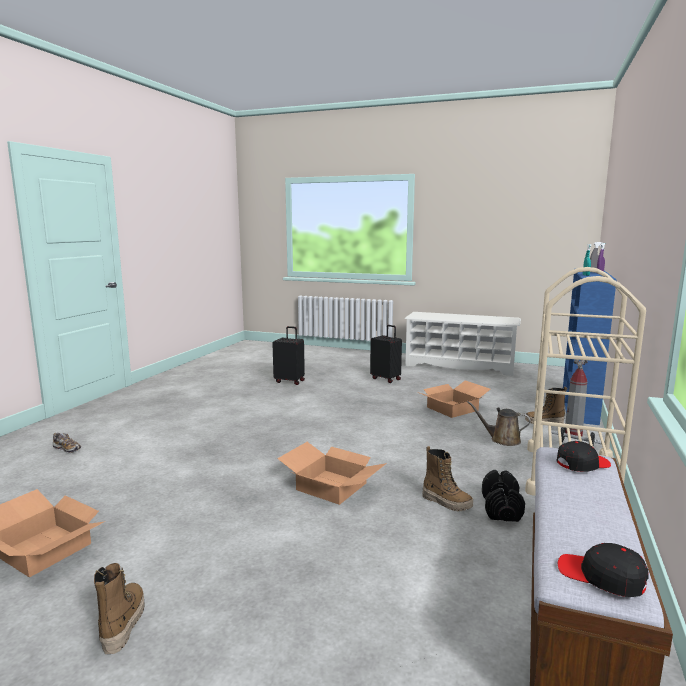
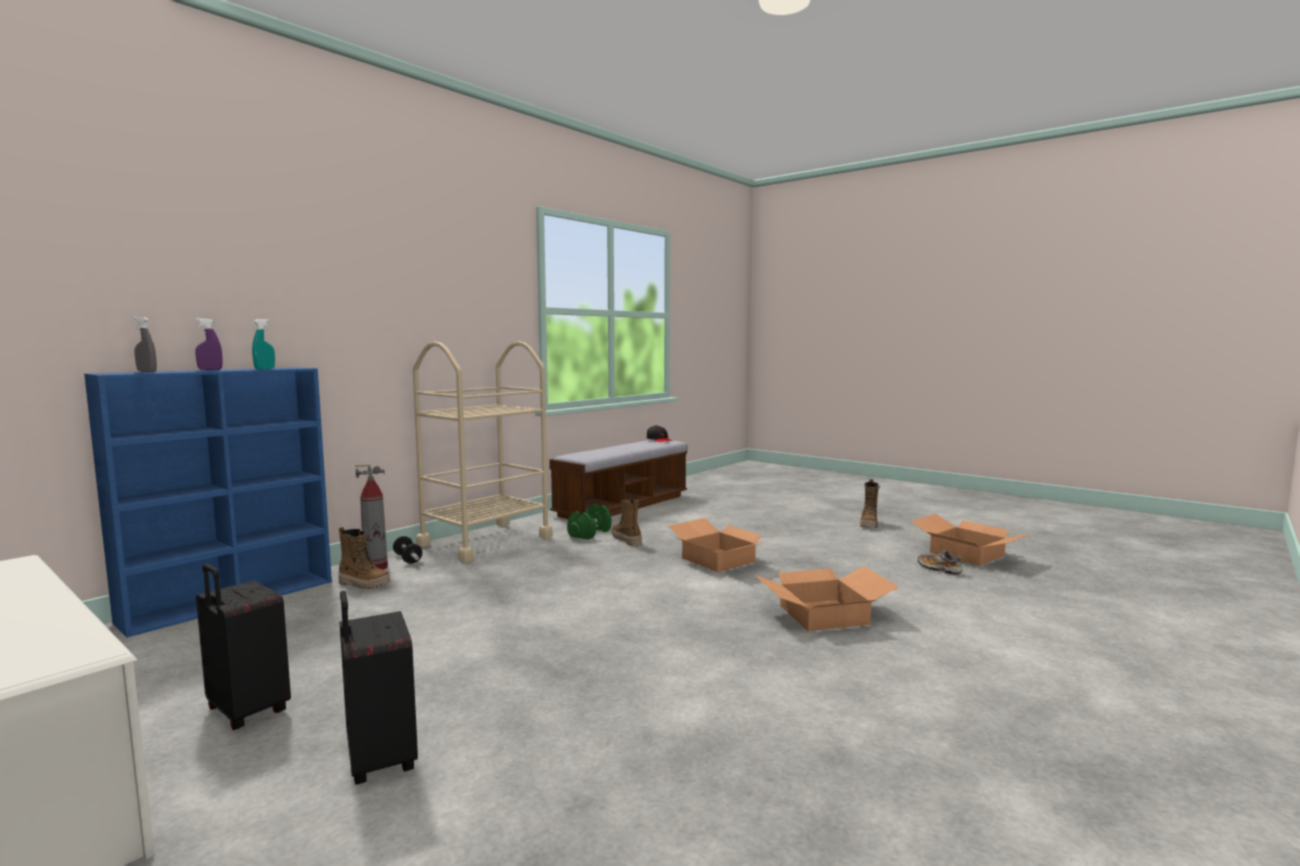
camera: 160 degrees left, 5 degrees down
shoe [53,433,81,453] -> shoe moved to [918,550,964,575]
black suitcase [272,326,305,385] -> black suitcase moved to [196,564,291,730]
cardboard box [417,380,490,418] -> cardboard box moved to [755,566,899,631]
brown watering can [467,401,530,446] -> none
black dumbbell [482,470,525,522] -> green dumbbell [567,504,611,540]
black cap [557,441,611,472] -> none

